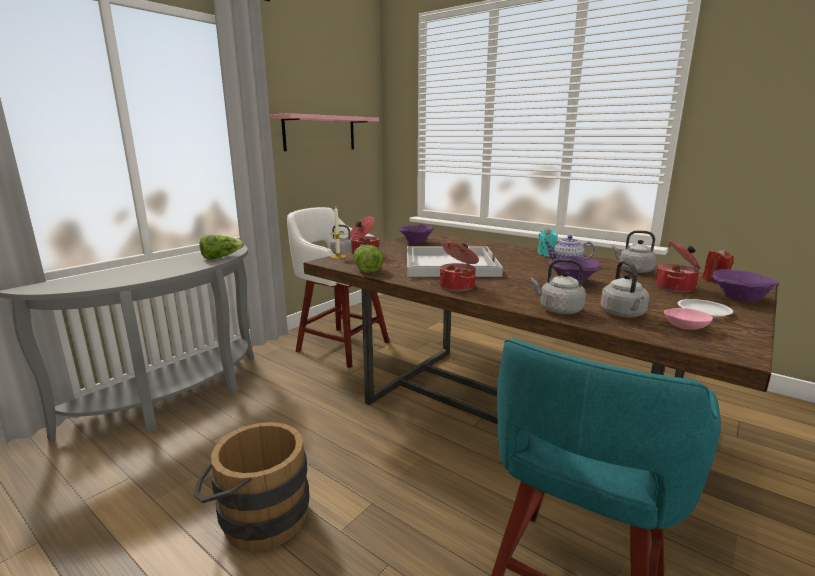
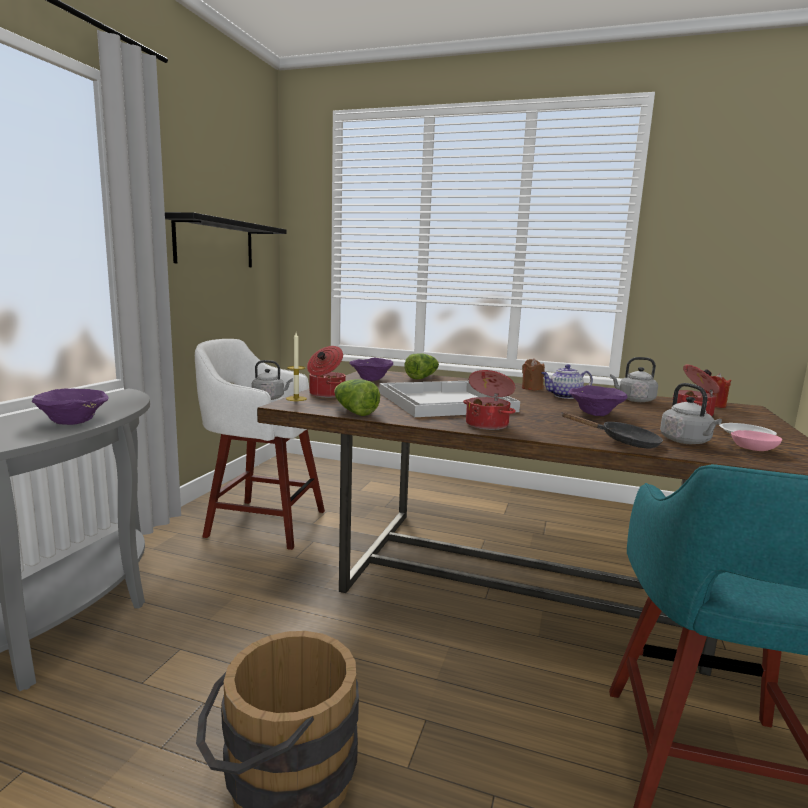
camera: 20 degrees left, 5 degrees down
lettuce [199,235,244,260] -> lettuce moved to [404,353,439,379]
pink shelf [270,113,379,151] -> black shelf [165,212,287,267]
grey kettle [531,259,586,314] -> black frying pan [561,412,663,448]
turquoise candle [538,228,558,257] -> brown candle [522,358,545,390]
purple bowl [711,269,779,302] -> purple bowl moved to [32,389,109,425]

